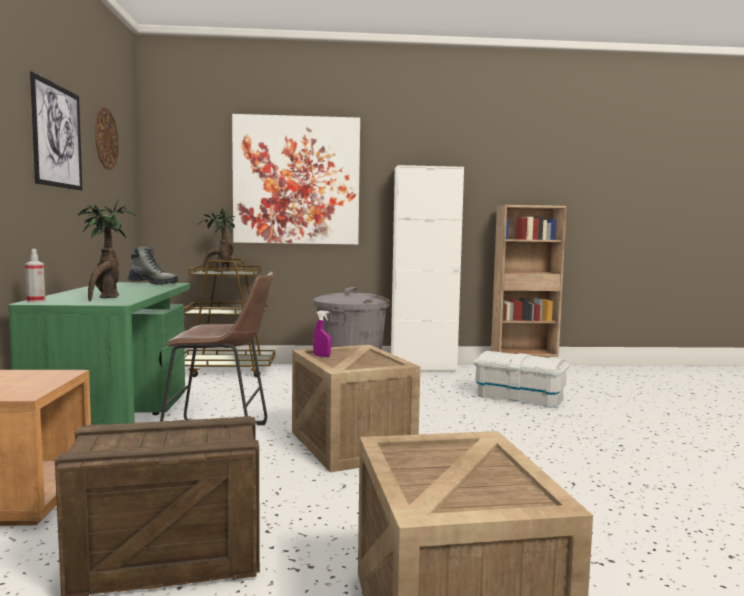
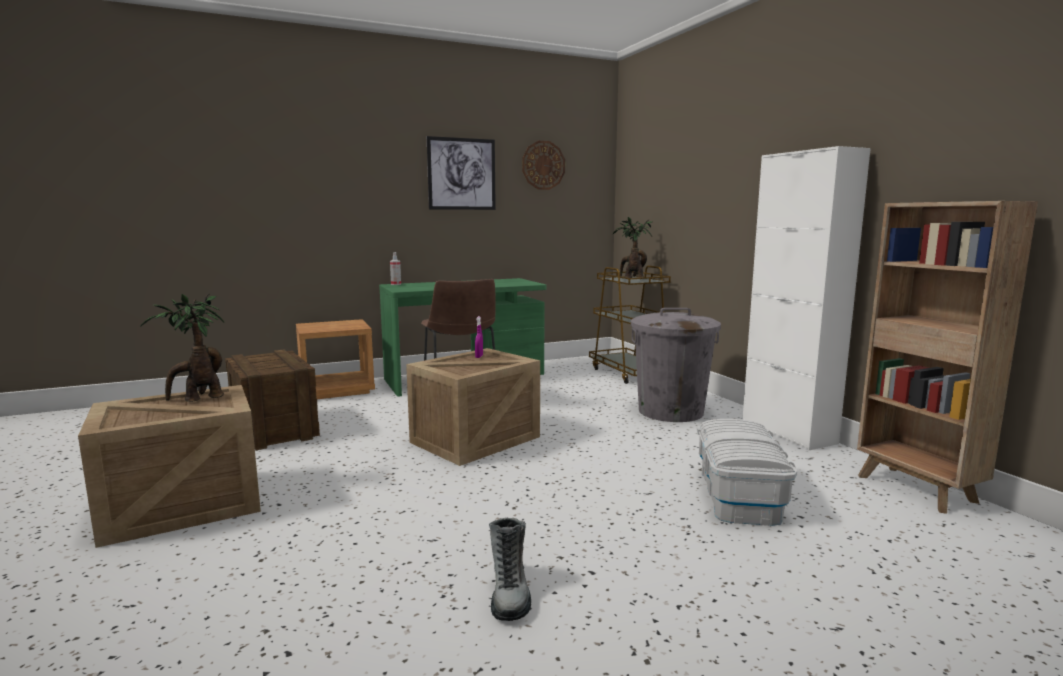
camera: 70 degrees right, 5 degrees up
potted plant [77,198,136,301] -> potted plant moved to [140,293,224,402]
boot [128,246,178,285] -> boot moved to [489,518,531,621]
picture [232,114,360,245] -> none

